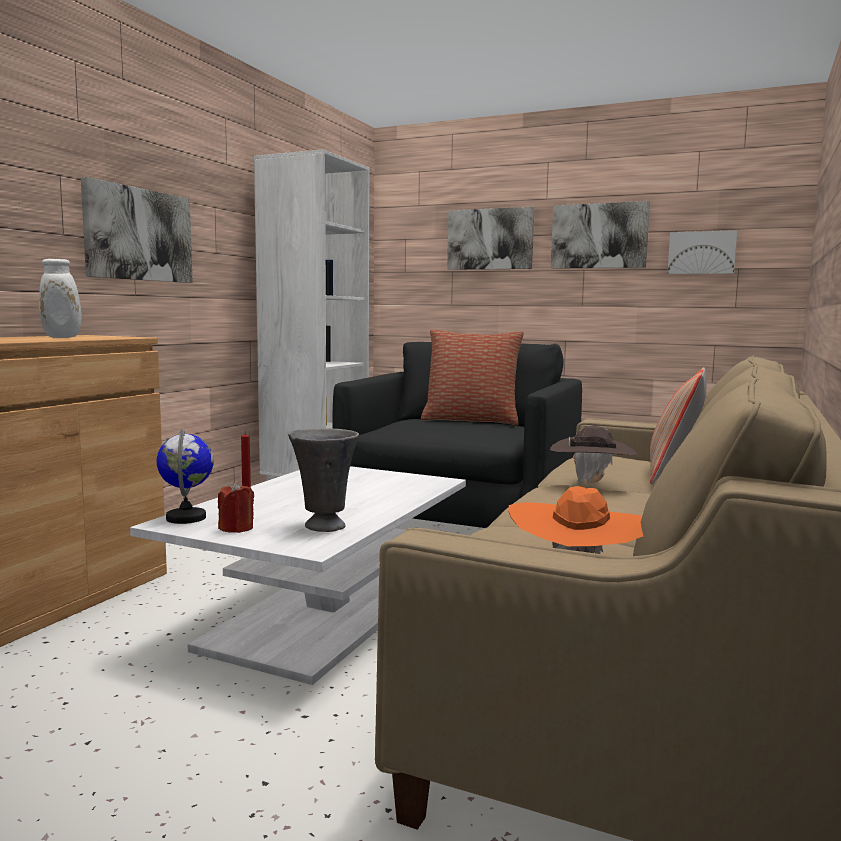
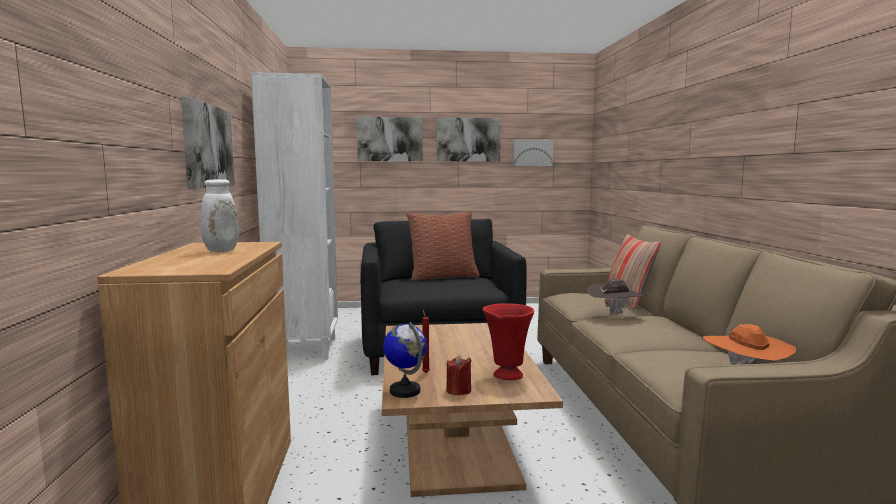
camera: 30 degrees left, 0 degrees up
white coffee table [130,466,466,685] -> brown coffee table [382,323,563,497]
grey vase [288,428,359,532] -> red vase [483,303,534,380]

